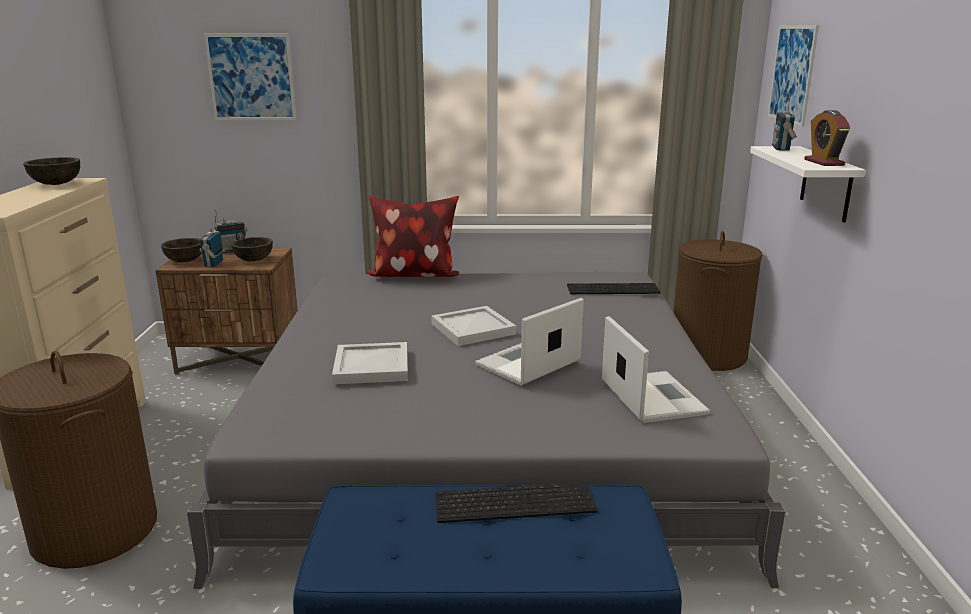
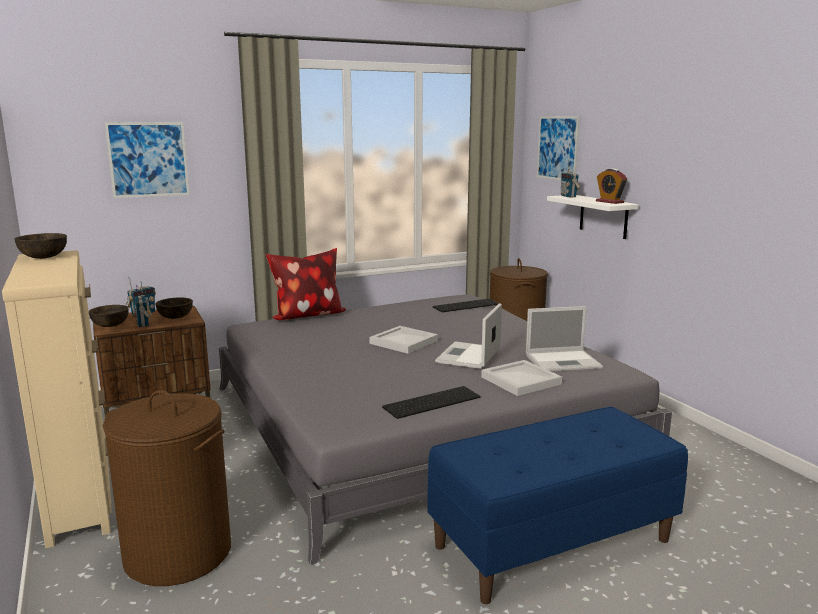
camera: 25 degrees left, 5 degrees down
white tray [332,342,408,384] -> white tray moved to [481,360,562,396]
keyboard [435,482,598,523] -> keyboard moved to [382,386,480,419]
laptop [602,316,710,423] -> laptop turned 120 degrees clockwise [526,306,603,372]

